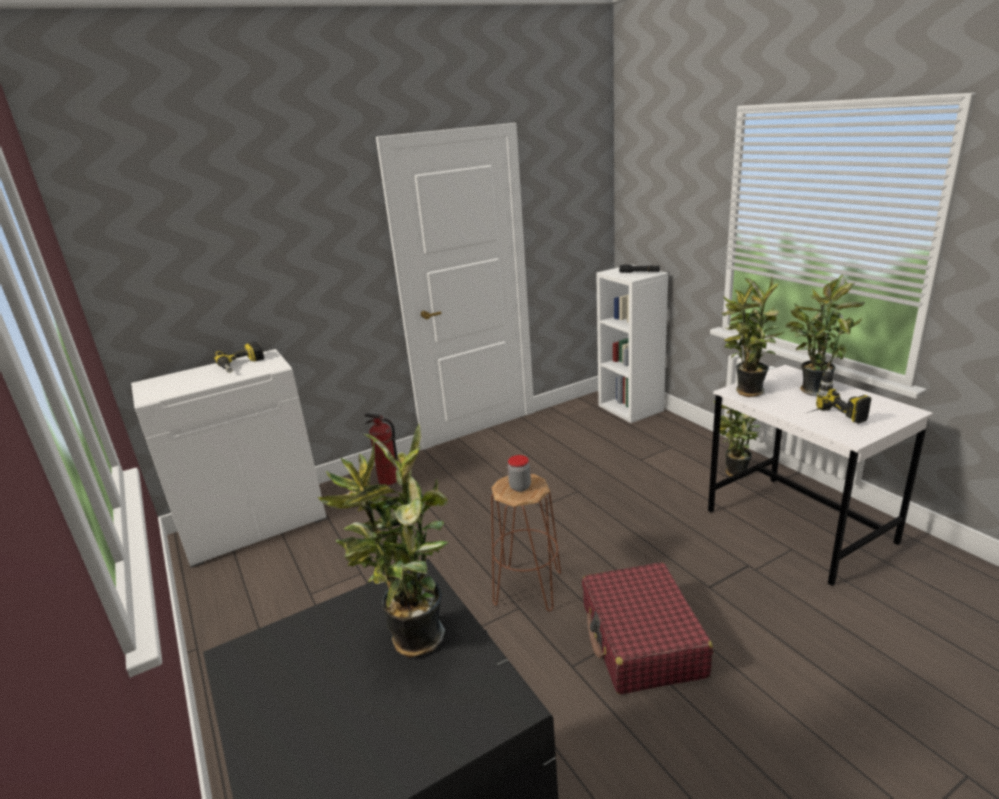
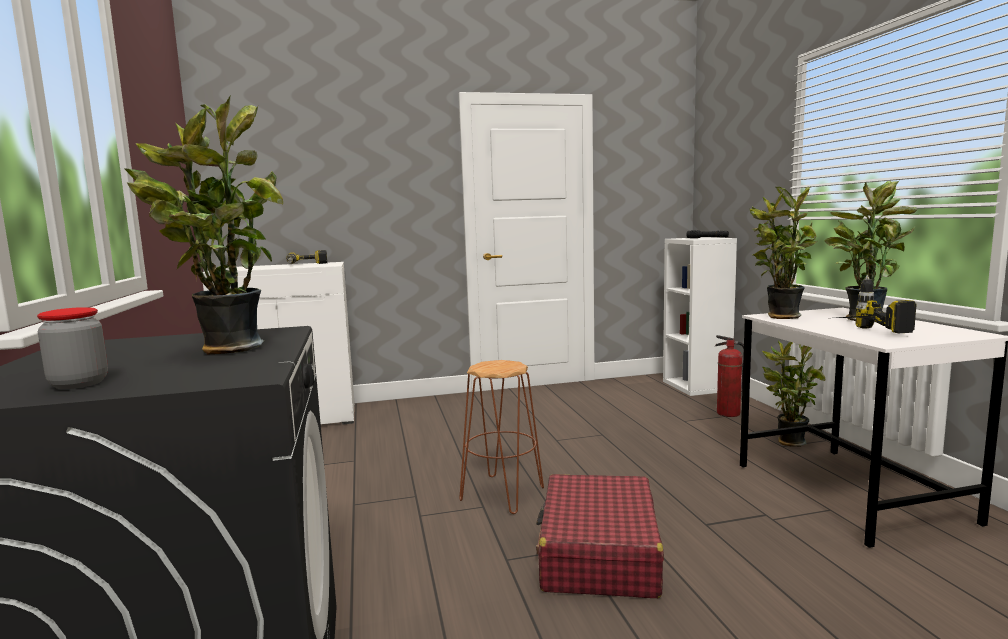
camera: 15 degrees right, 15 degrees down
fire extinguisher [364,413,398,485] -> fire extinguisher moved to [714,335,744,417]
jar [508,455,531,492] -> jar moved to [37,307,108,389]

